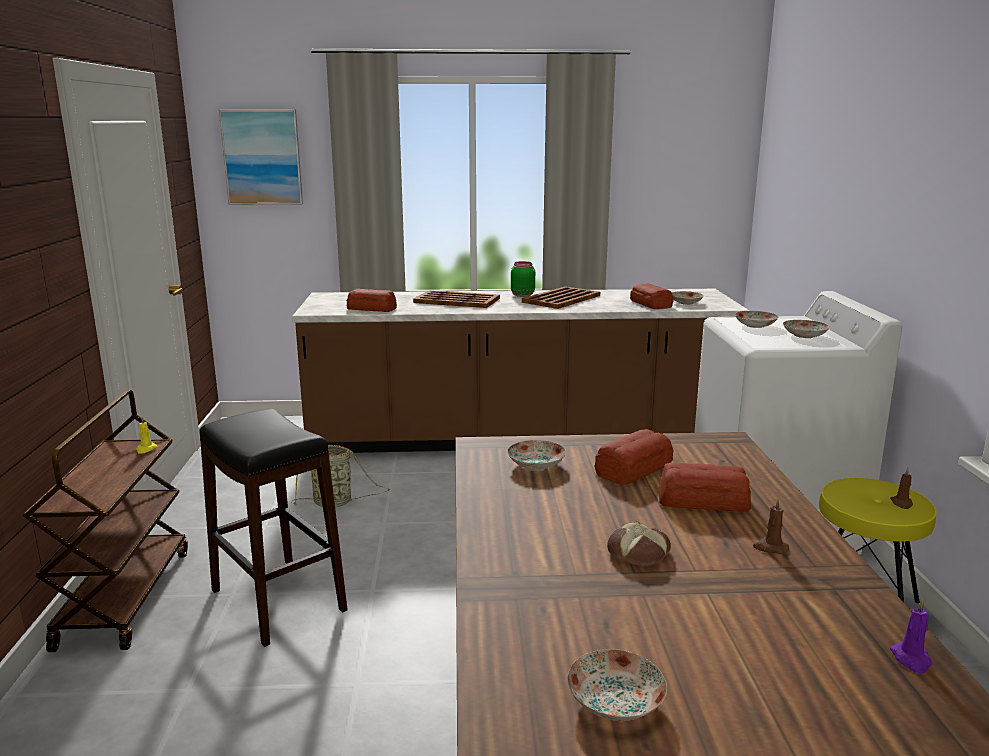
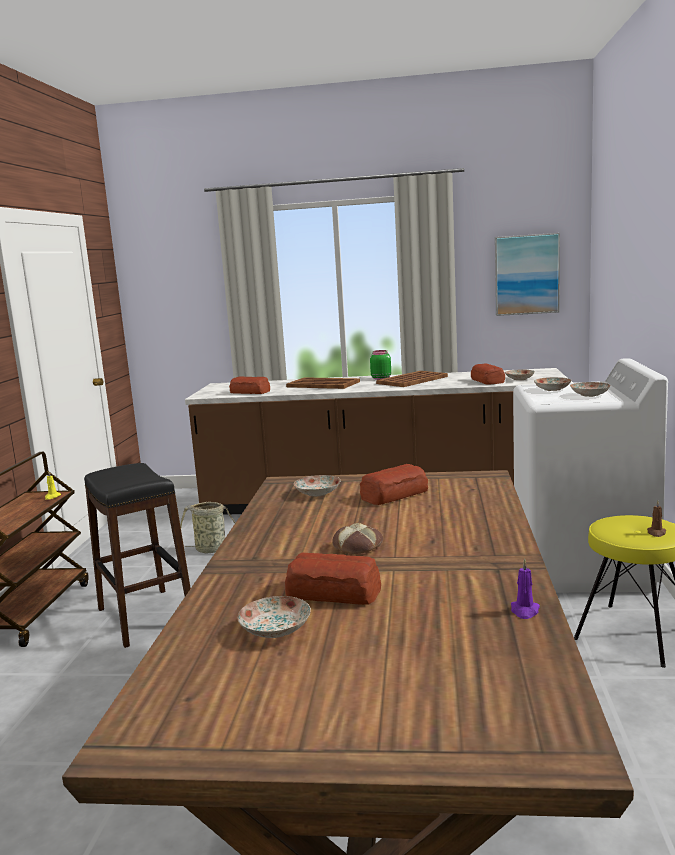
camera: 10 degrees right, 5 degrees down
picture [219,109,303,205] -> picture moved to [495,233,560,316]
bread [658,463,751,512] -> bread moved to [285,553,381,605]
brown candle [753,498,789,554] -> none

